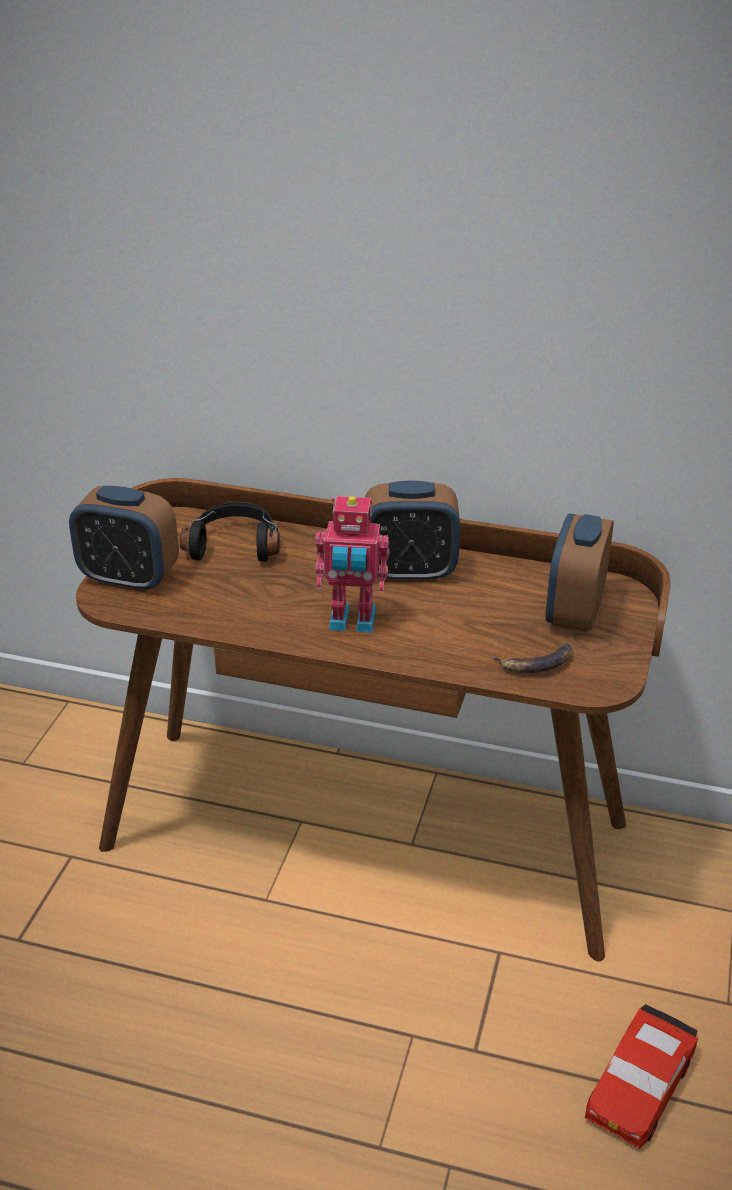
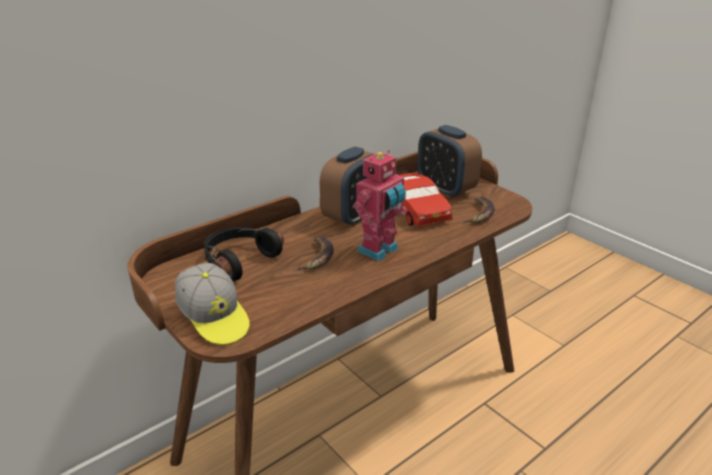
camera: 55 degrees left, 5 degrees down
alarm clock [69,486,179,593] -> cap [175,263,249,345]
red toy car [585,1004,698,1149] -> red toy car moved to [396,170,452,227]
none -> banana [294,237,334,271]

